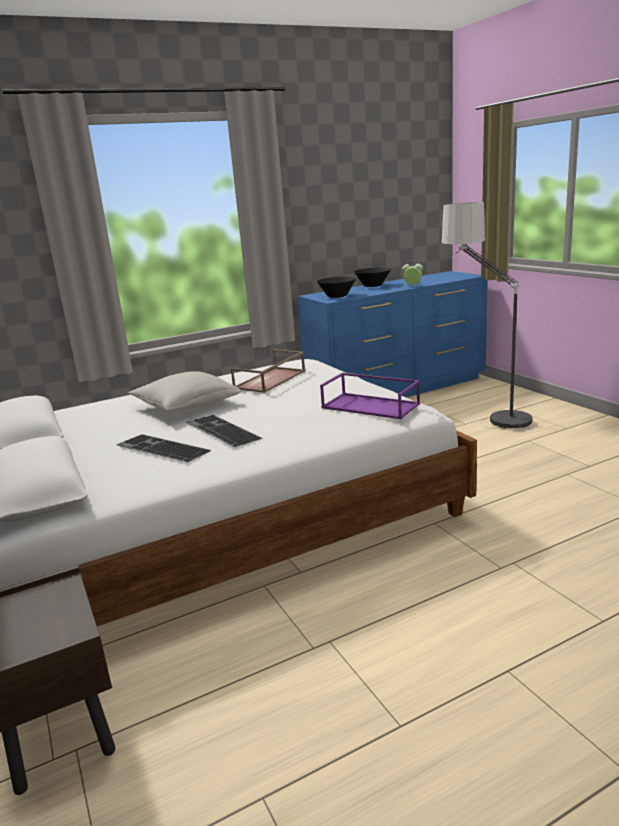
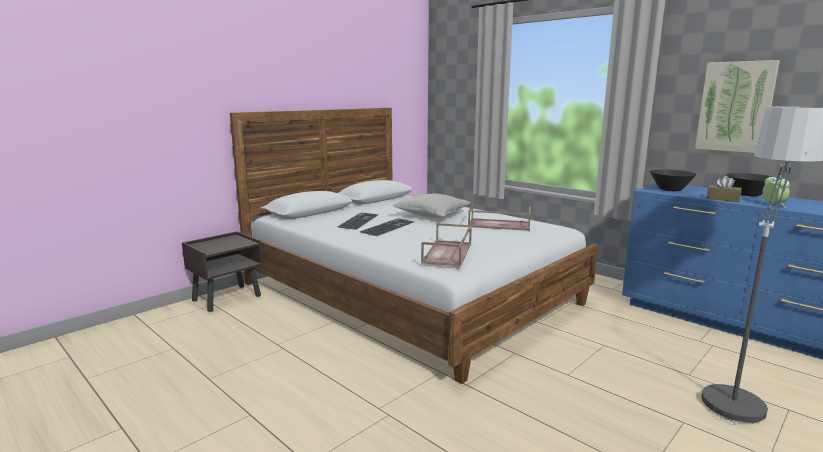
camera: 70 degrees right, 5 degrees down
purple tray [320,372,420,419] -> brown tray [421,223,472,267]
none -> picture [695,60,780,153]
none -> brown tissue box [707,176,742,202]

